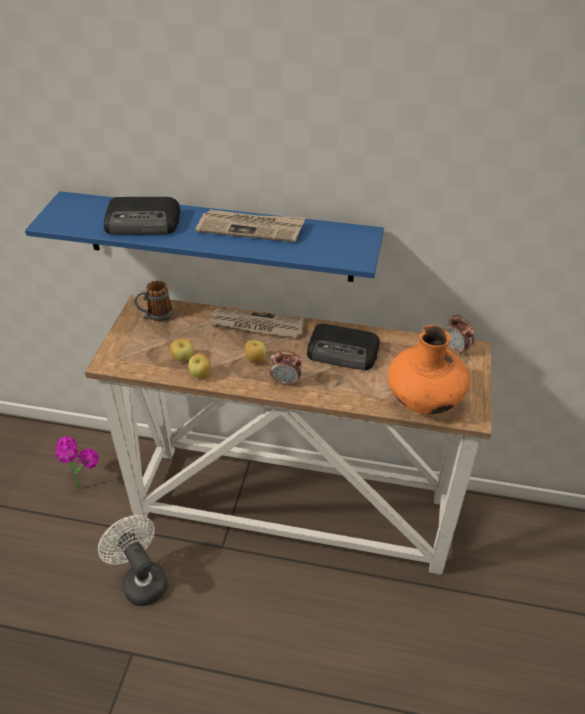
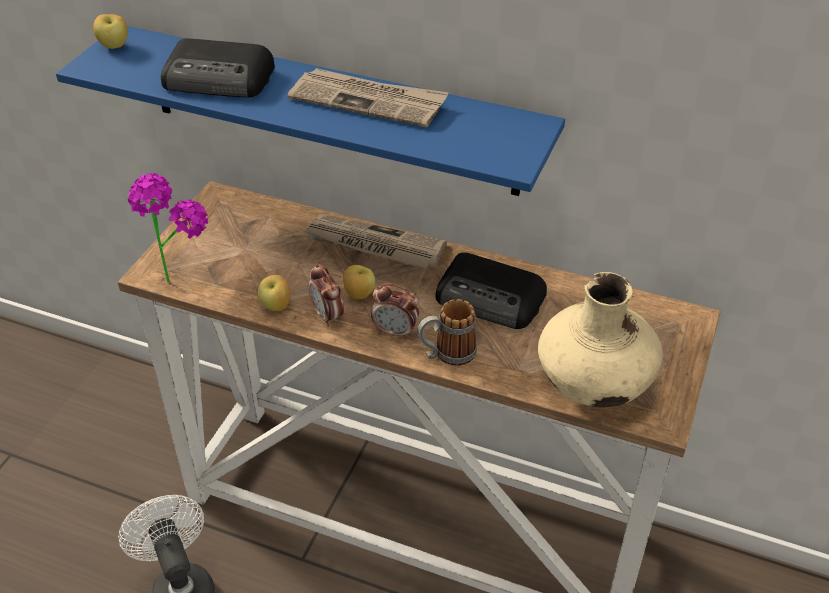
camera: 10 degrees right, 0 degrees up
potted plant [55,436,99,489] -> potted plant moved to [128,173,208,282]
mug [133,280,173,321] -> mug moved to [417,299,477,366]
apple [170,339,193,362] -> apple moved to [93,14,128,49]
orange vase [388,325,470,414] -> beige vase [538,272,663,408]
alarm clock [446,315,475,355] -> alarm clock moved to [309,264,344,327]

